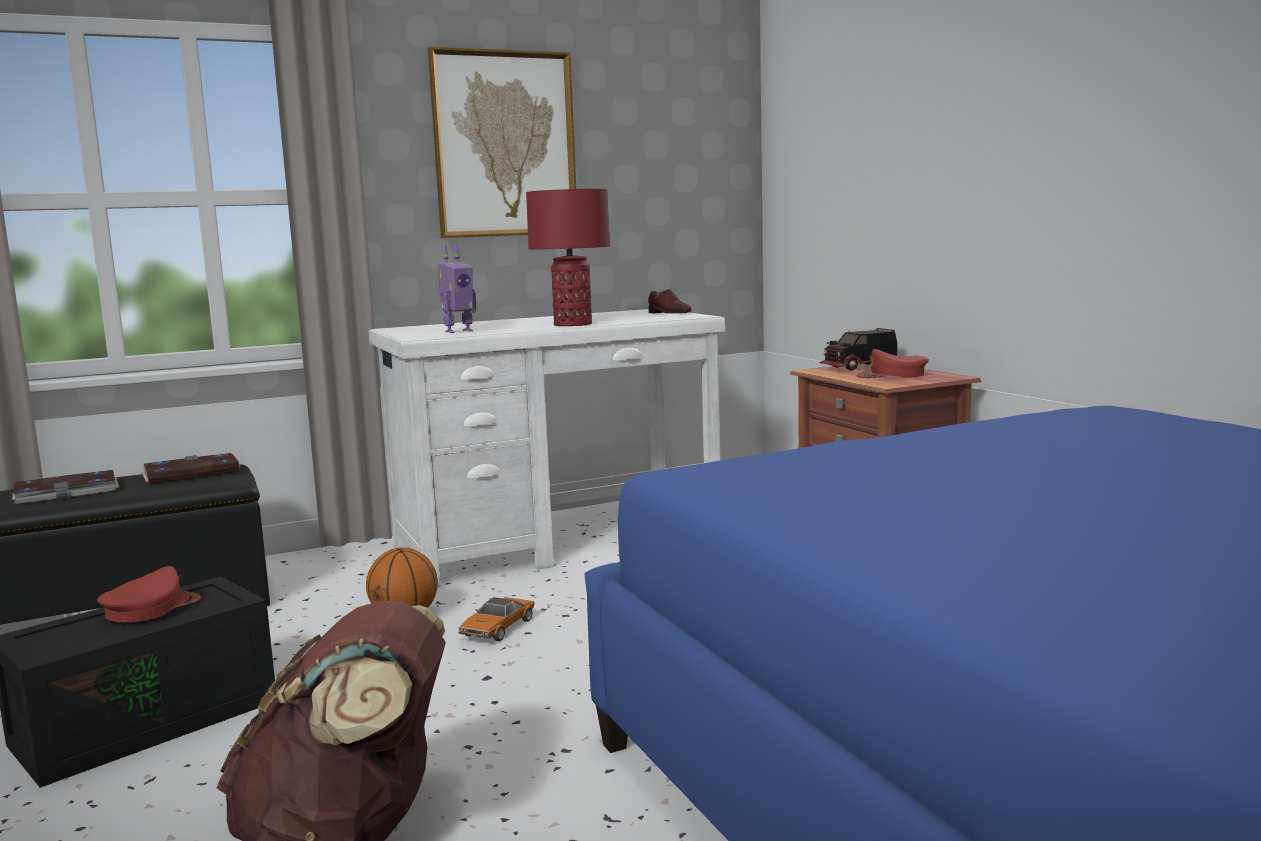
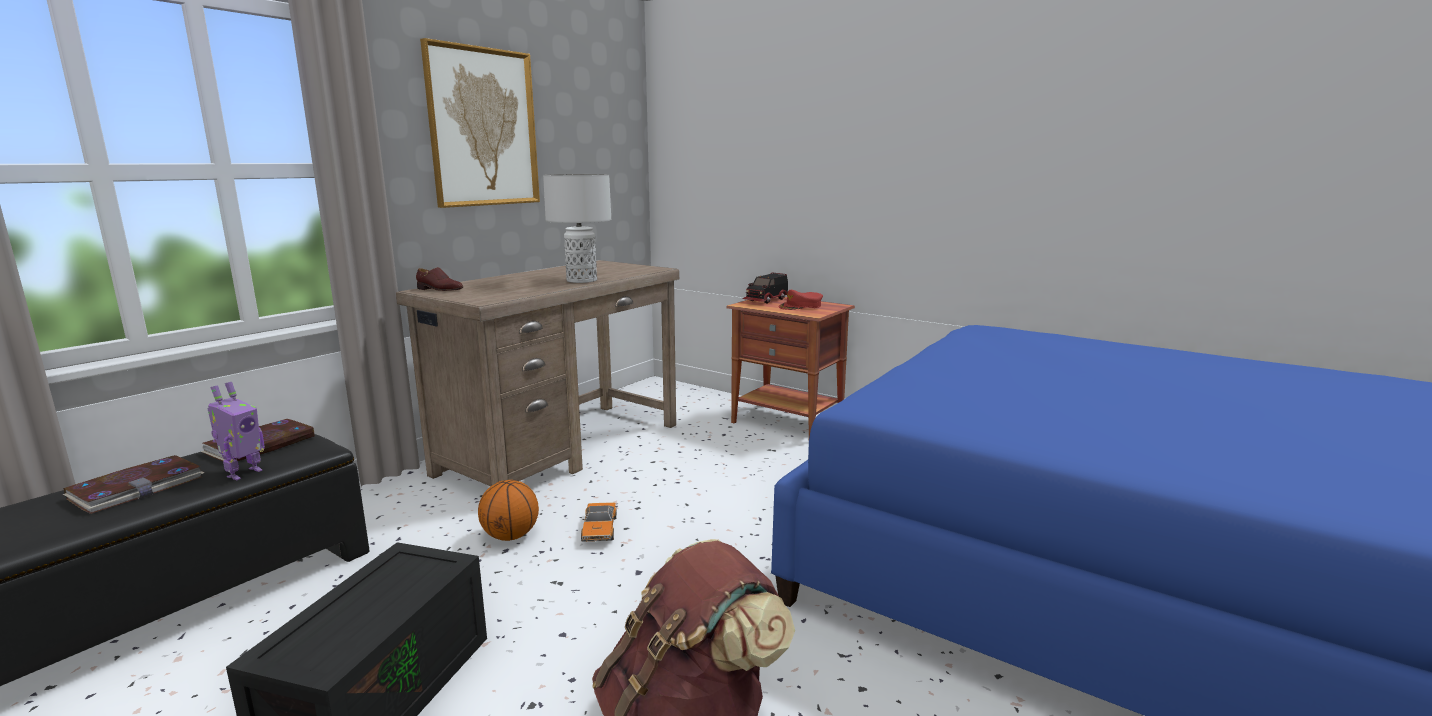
camera: 30 degrees left, 5 degrees up
red cap [97,566,201,622] -> none
white desk [368,309,725,587] -> brown desk [396,260,679,486]
toy robot [438,245,476,333] -> toy robot moved to [208,382,265,480]
red table lamp [526,189,610,326] -> white table lamp [543,174,611,283]
brown shoe [648,289,692,314] -> brown shoe moved to [416,267,463,291]

